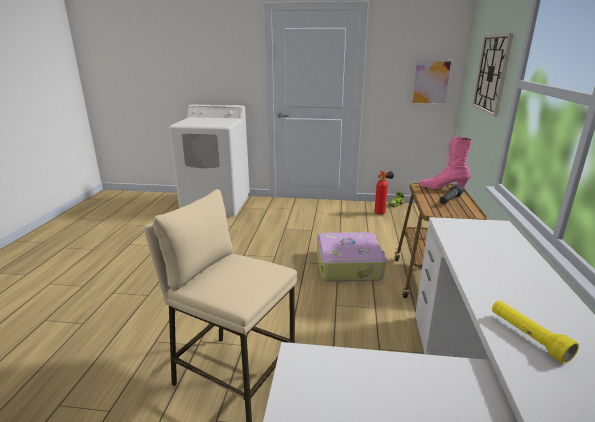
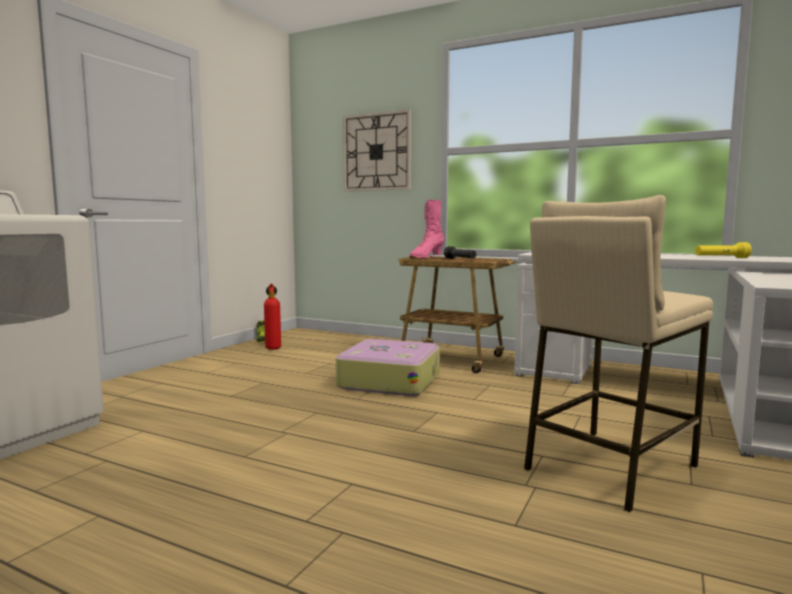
camera: 70 degrees left, 15 degrees down
picture [410,59,454,105] -> none

